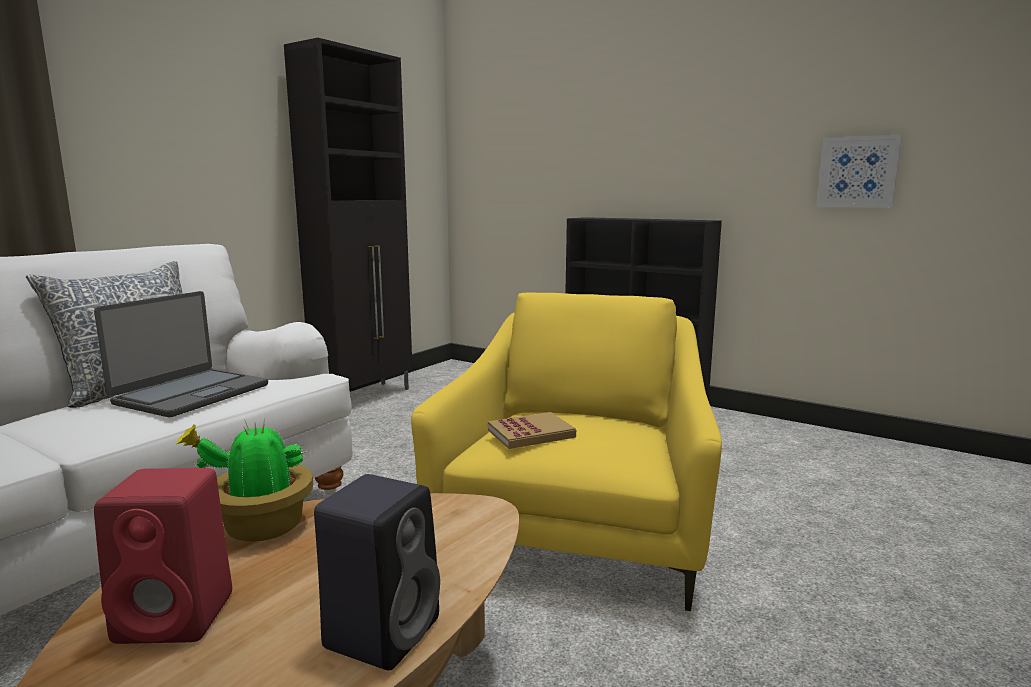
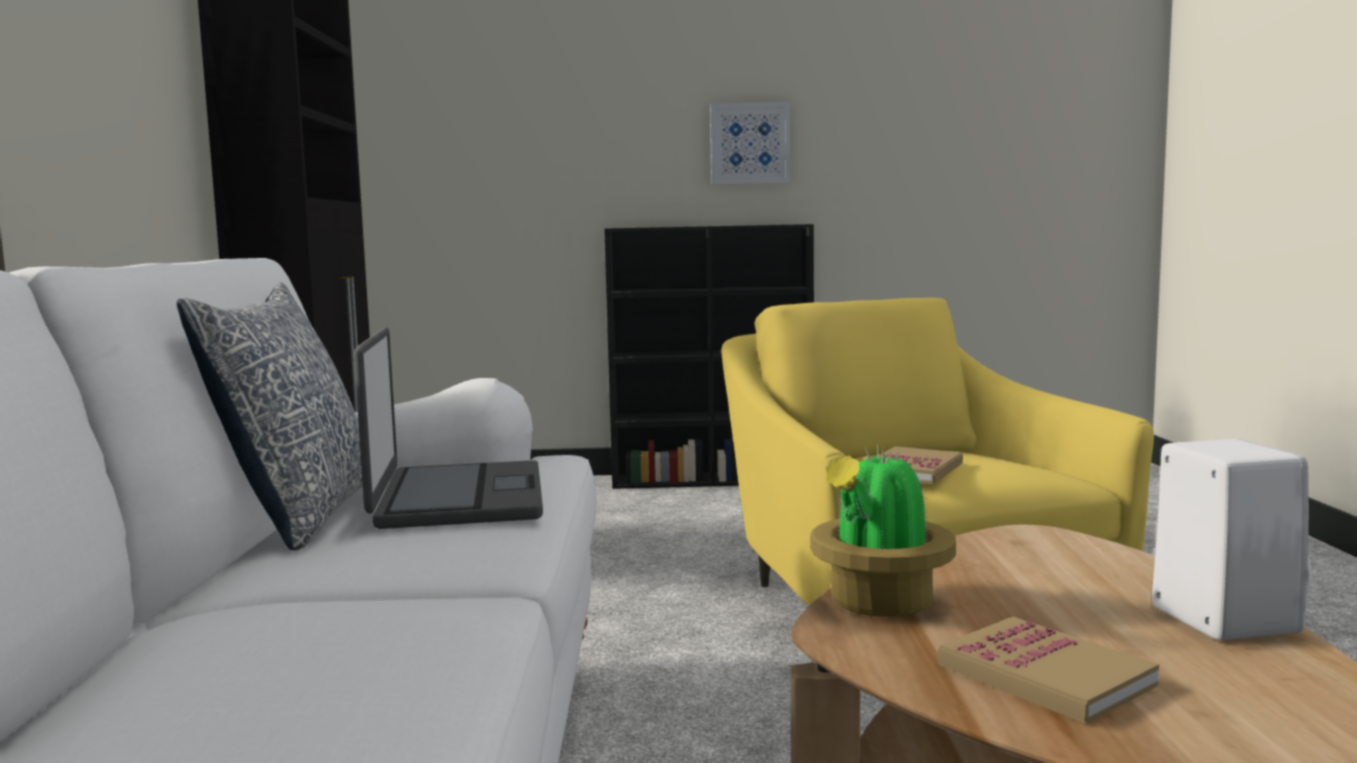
camera: 35 degrees left, 5 degrees down
red speaker [94,468,232,644] -> book [938,617,1159,724]
black speaker [314,474,440,671] -> white speaker [1152,439,1311,641]
picture [816,134,902,208] -> picture moved to [710,102,790,185]

